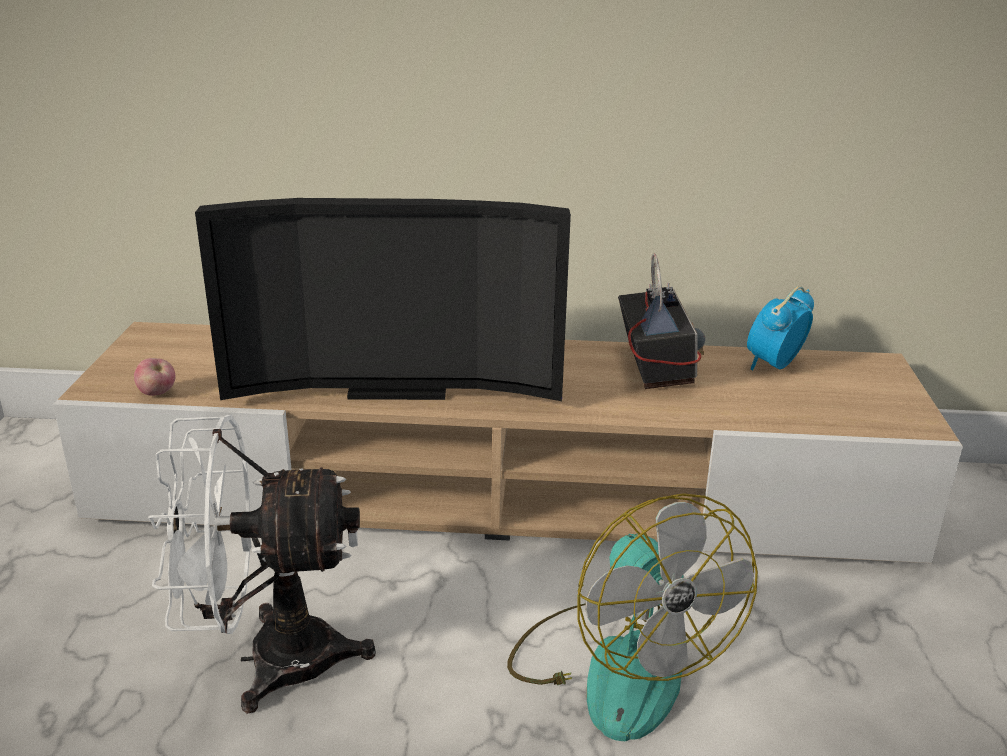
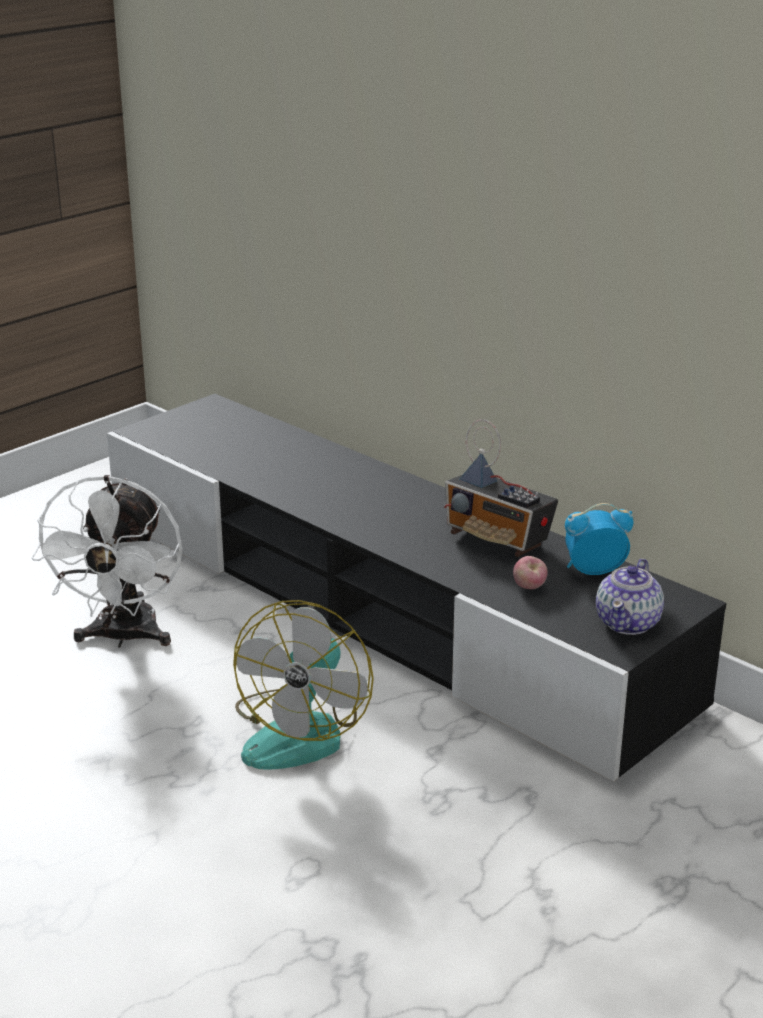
camera: 40 degrees right, 0 degrees up
beige tv stand [53,322,963,563] -> black tv stand [107,394,726,782]
apple [134,358,175,396] -> apple moved to [513,556,548,589]
white fan [148,415,376,714] -> white fan turned 120 degrees counterclockwise [32,475,183,648]
television [195,198,571,401] -> none
radio [618,253,705,389] -> radio turned 90 degrees clockwise [444,419,558,557]
none -> teapot [596,558,664,635]

